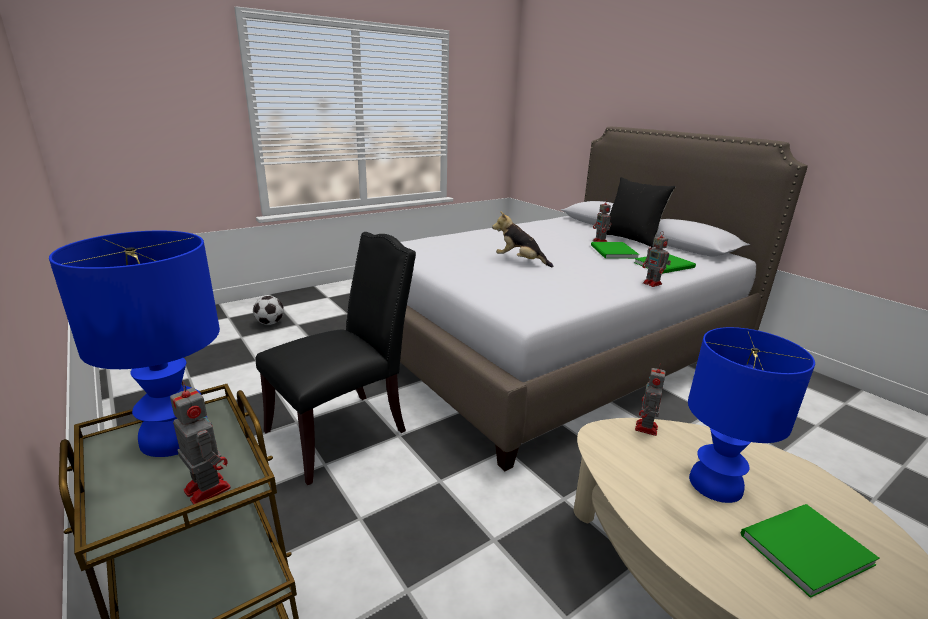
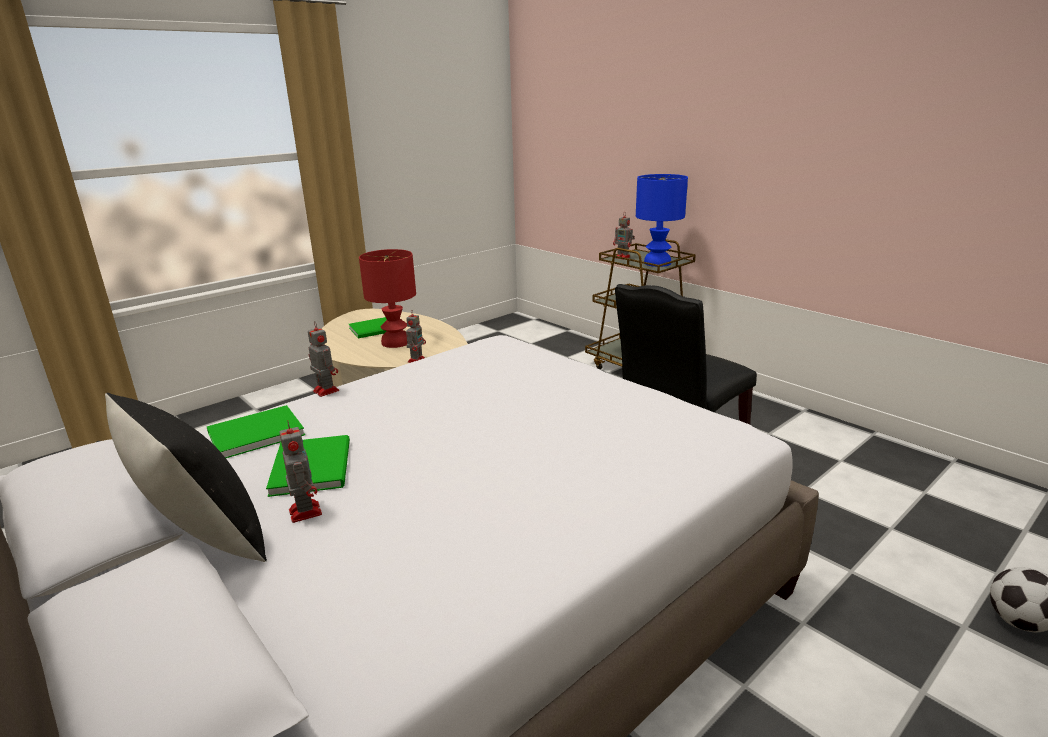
camera: 175 degrees right, 0 degrees up
plush toy [492,211,553,267] -> none
blue table lamp [688,327,815,503] -> red table lamp [359,249,416,348]

